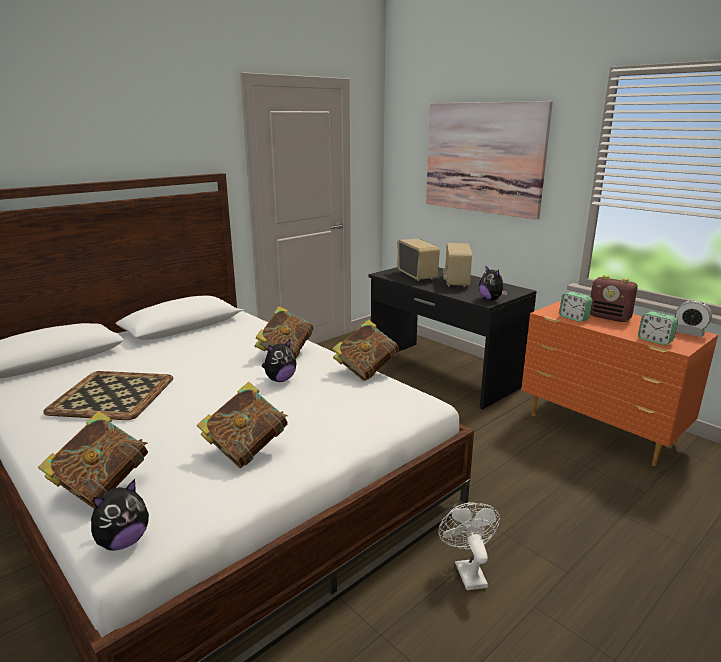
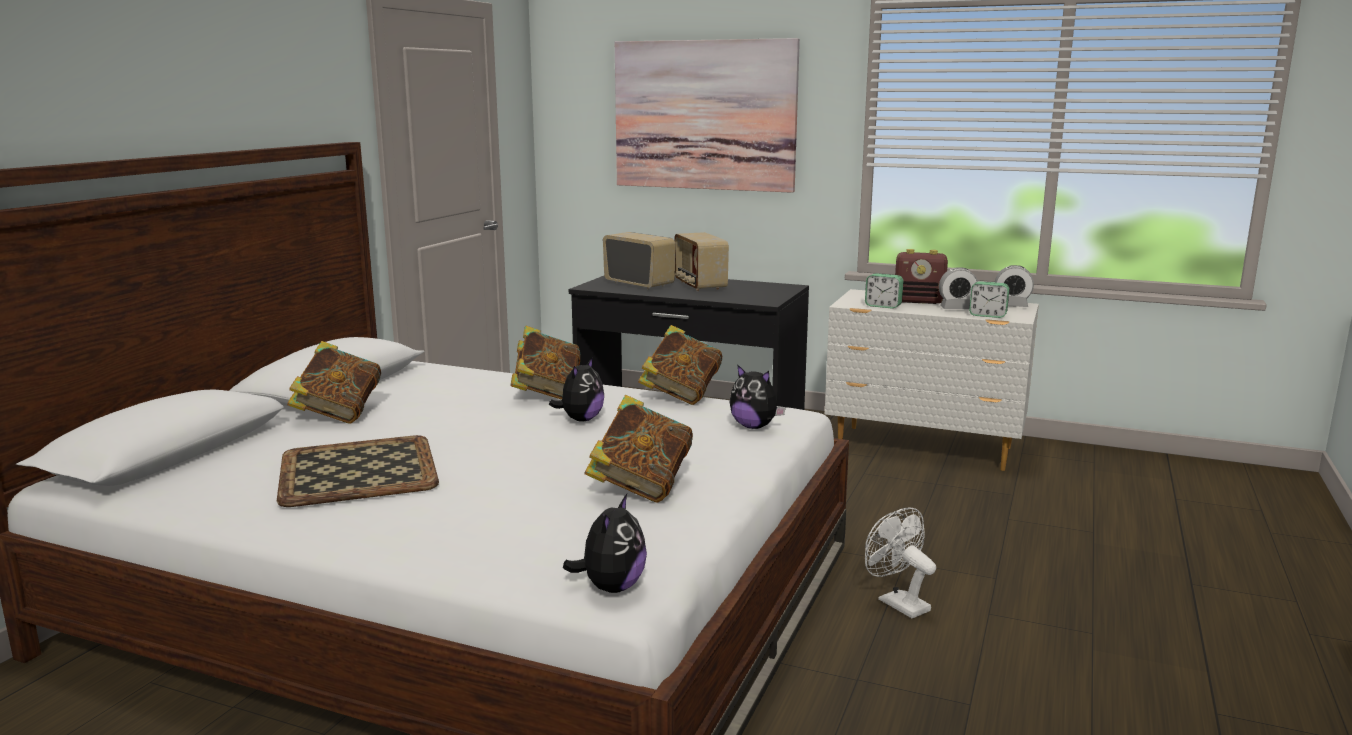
camera: 25 degrees left, 5 degrees down
book [38,411,148,508] -> book moved to [287,341,381,424]
plush toy [479,266,508,301] -> plush toy moved to [730,364,786,429]
orange dresser [521,301,718,467] -> white dresser [825,289,1039,471]
none -> alarm clock [939,267,978,309]

